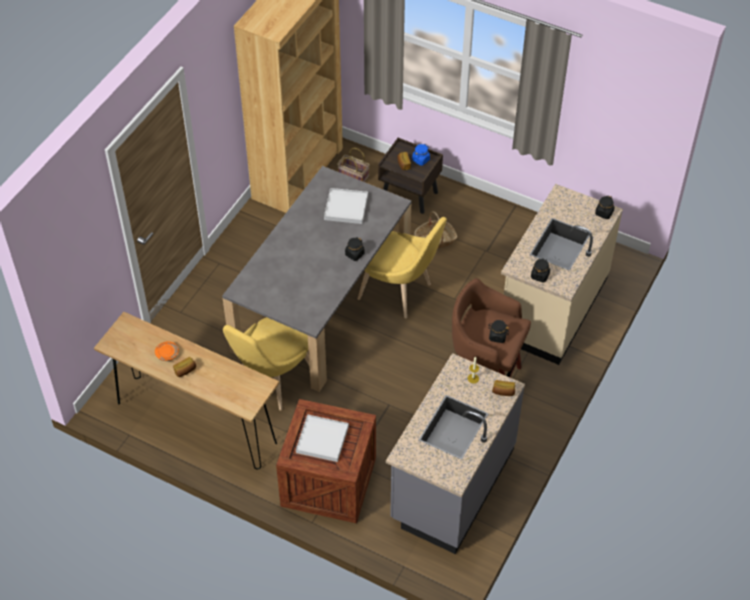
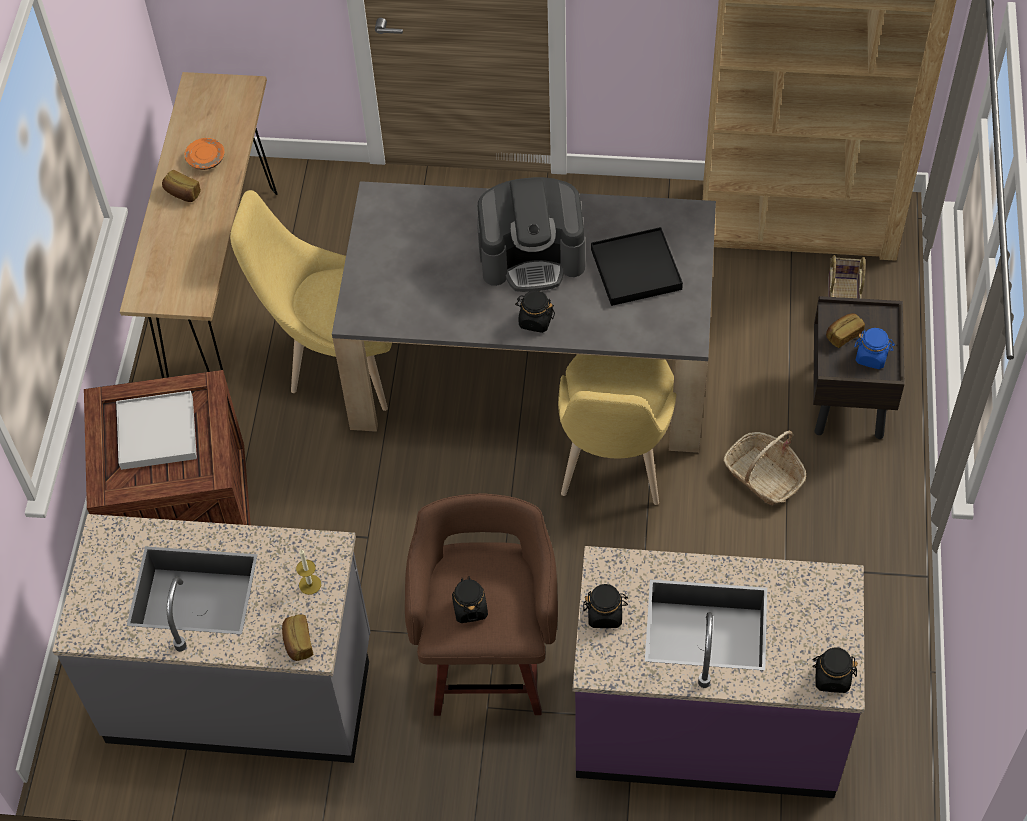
camera: 70 degrees right, 5 degrees up
white tray [324,188,368,224] -> black tray [591,227,683,306]
beige counter [501,184,623,365] -> purple counter [573,546,865,798]
none -> coffee machine [477,177,585,292]

